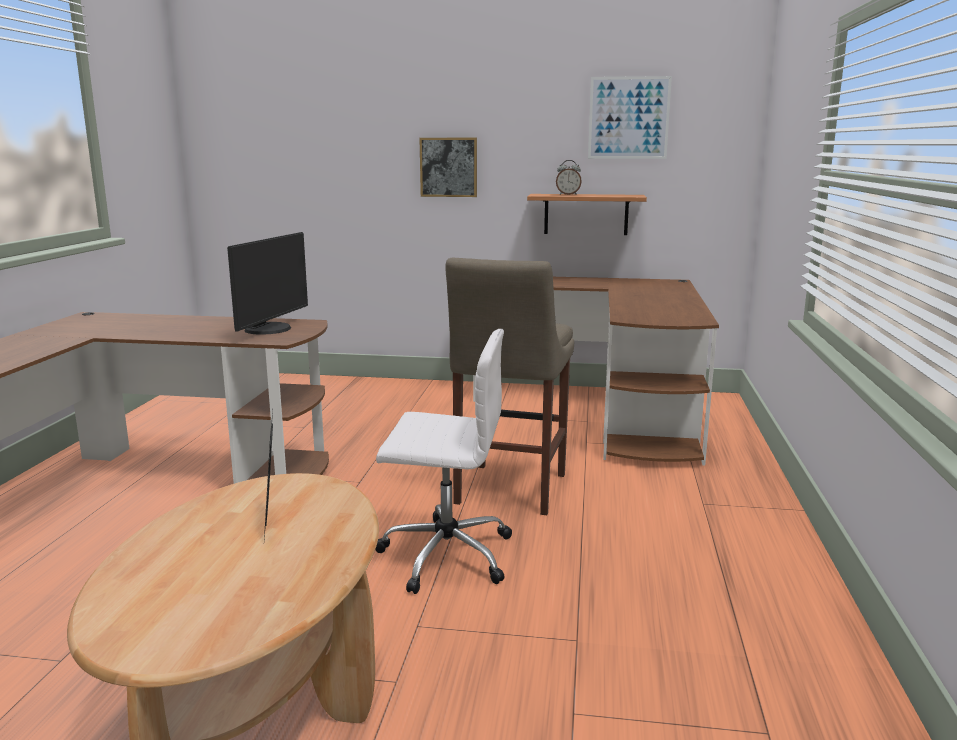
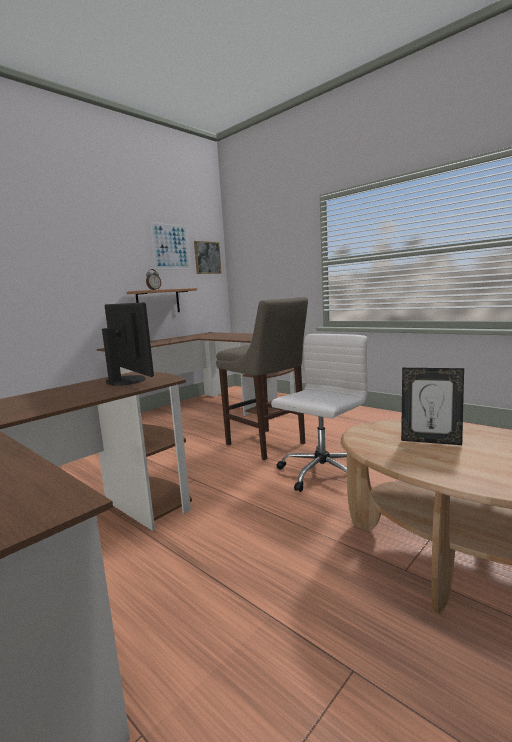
camera: 55 degrees left, 5 degrees down
picture [419,138,477,197] -> picture moved to [194,241,222,274]

